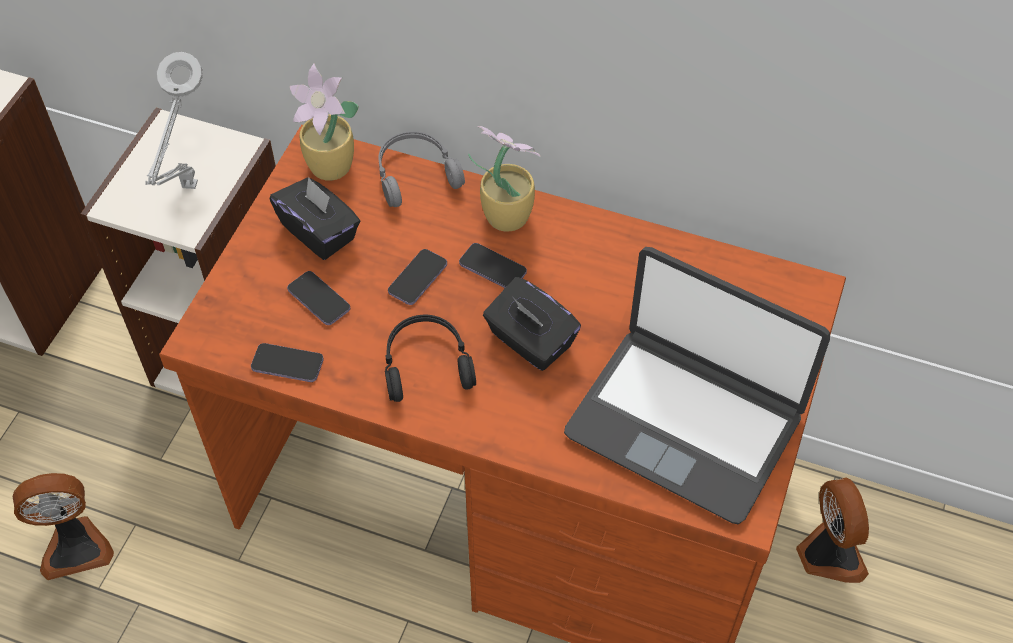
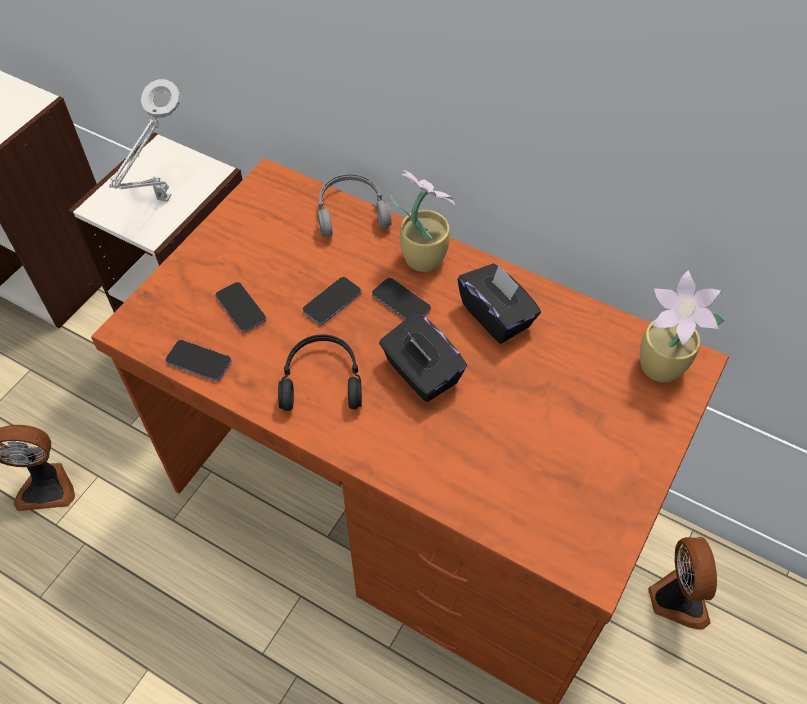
camera: 10 degrees right, 0 degrees up
black tissue box [270,177,360,260] -> black tissue box moved to [458,264,541,343]
potted plant [290,63,359,181] -> potted plant moved to [640,270,725,382]
laptop [564,247,830,525] -> none

